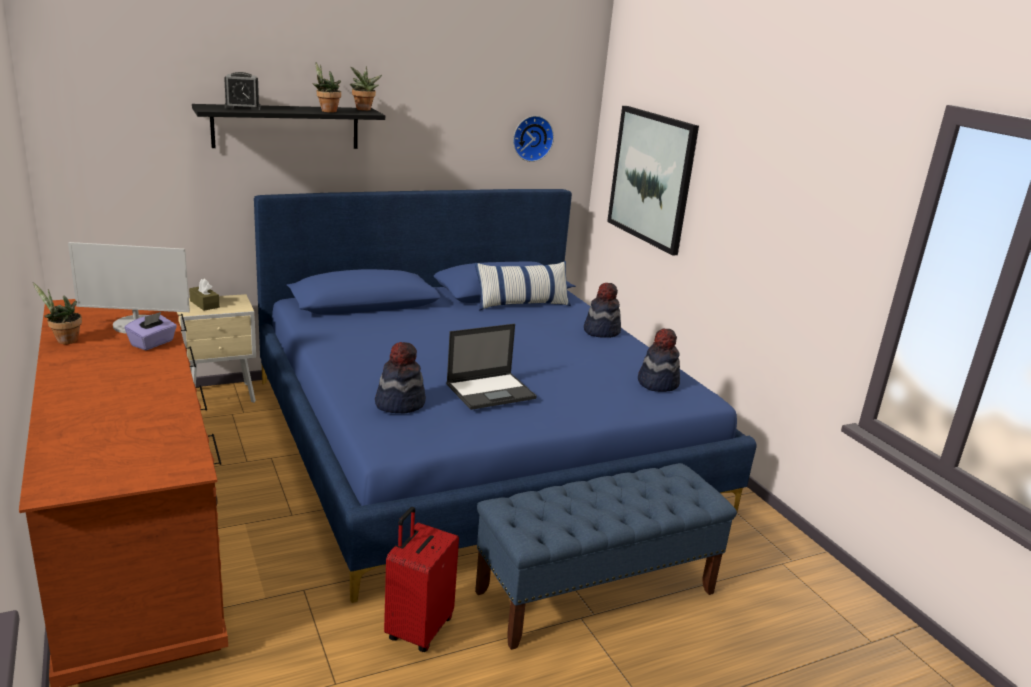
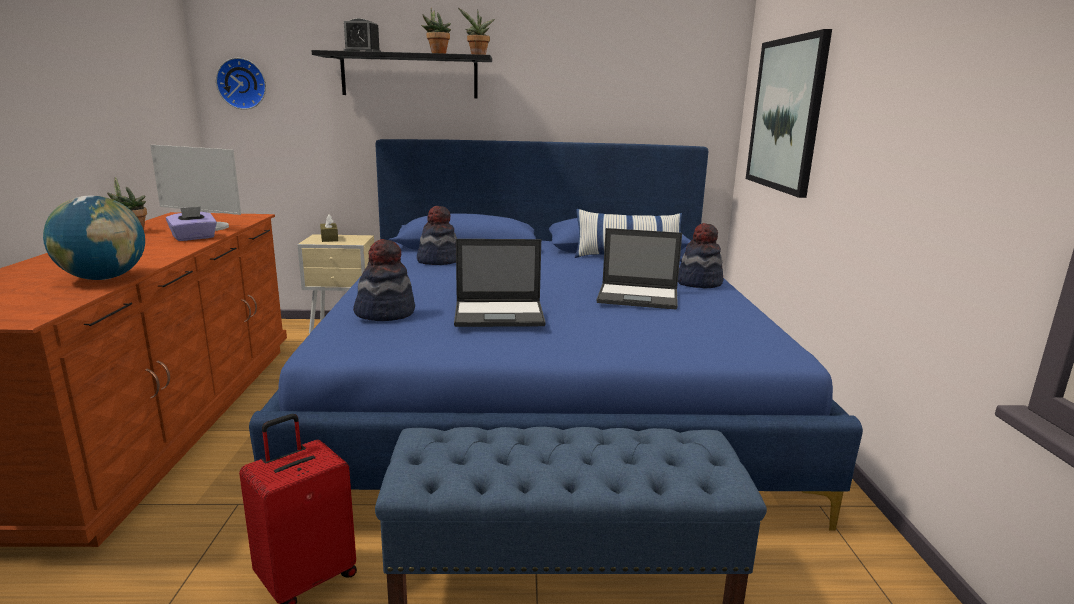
camera: 25 degrees right, 5 degrees down
wall clock [513,116,554,162] -> wall clock moved to [216,58,266,110]
hat [638,329,680,392] -> hat moved to [417,206,457,265]
none -> globe [43,196,145,280]
none -> laptop [596,228,682,310]

